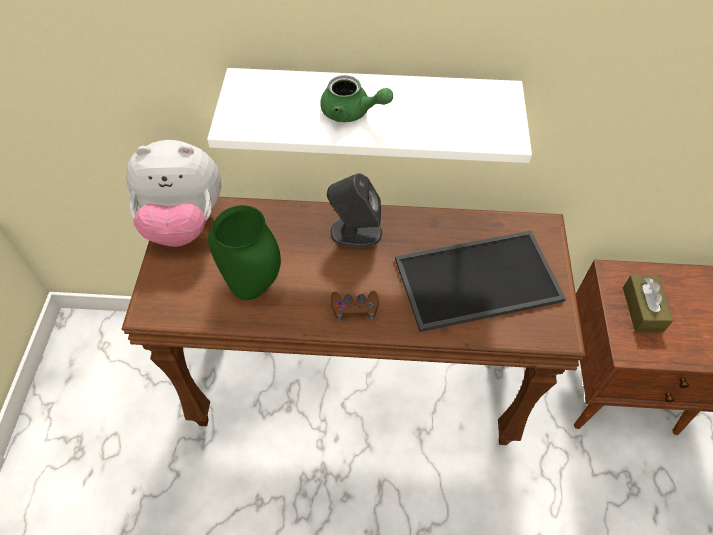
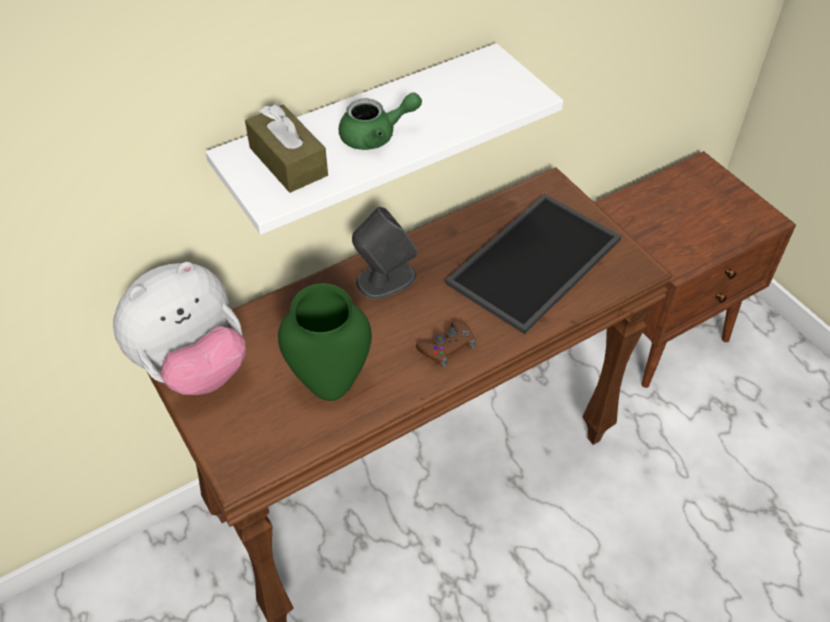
camera: 35 degrees left, 5 degrees down
brown tissue box [623,275,673,333] -> brown tissue box moved to [245,104,328,193]

